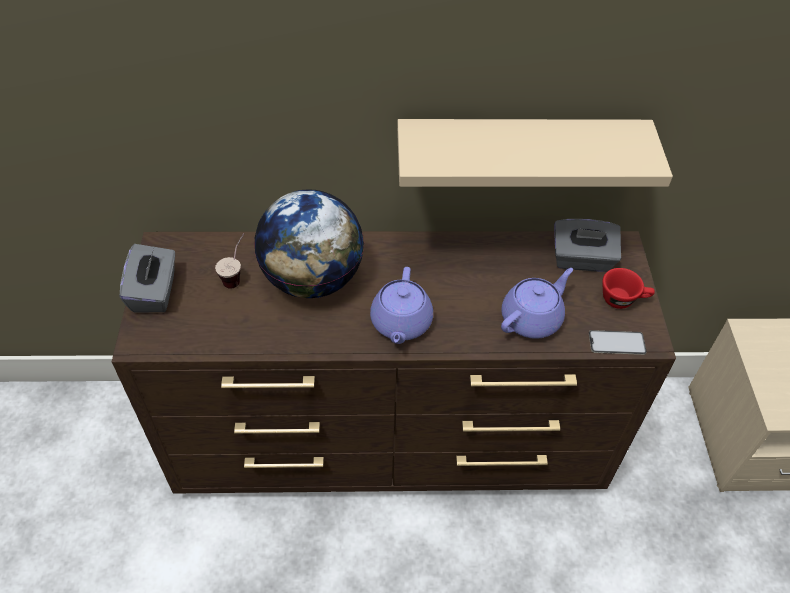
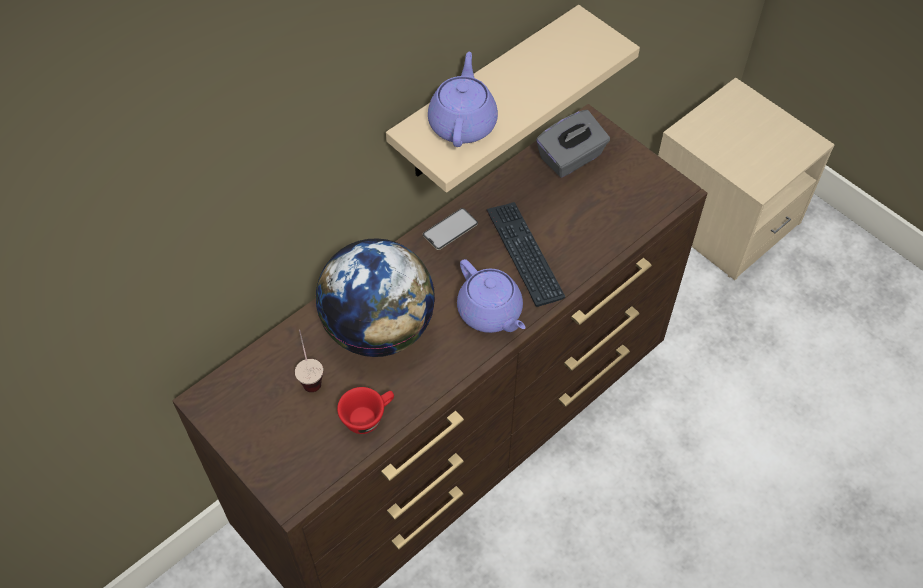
camera: 40 degrees left, 5 degrees up
grey tissue box [120,244,175,312] -> none
purple teapot [501,268,573,339] -> purple teapot moved to [428,52,498,147]
phone [589,330,647,355] -> phone moved to [423,208,478,250]
red cup [602,268,655,309] -> red cup moved to [337,387,394,434]
none -> keyboard [487,202,566,307]

